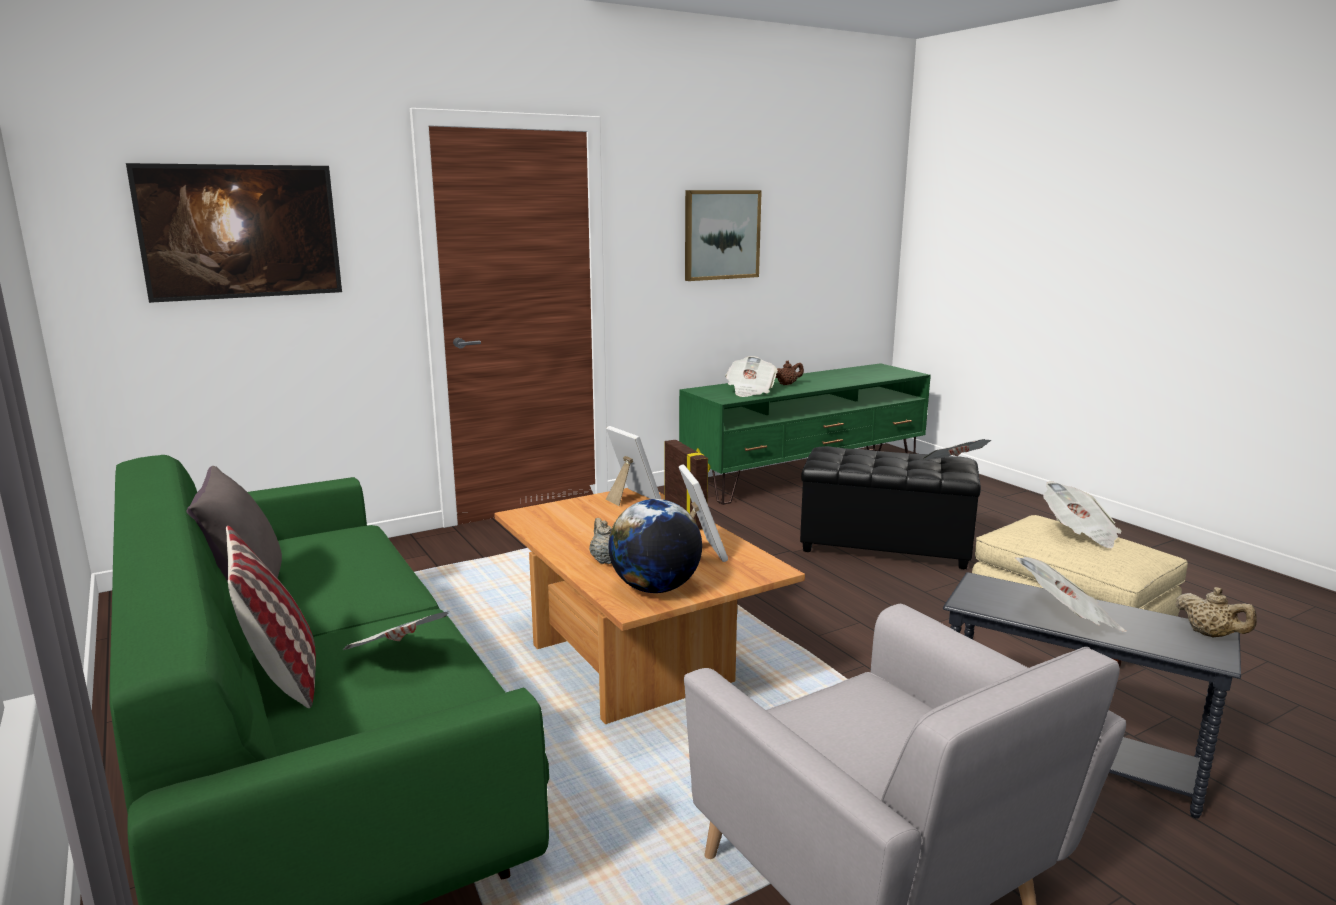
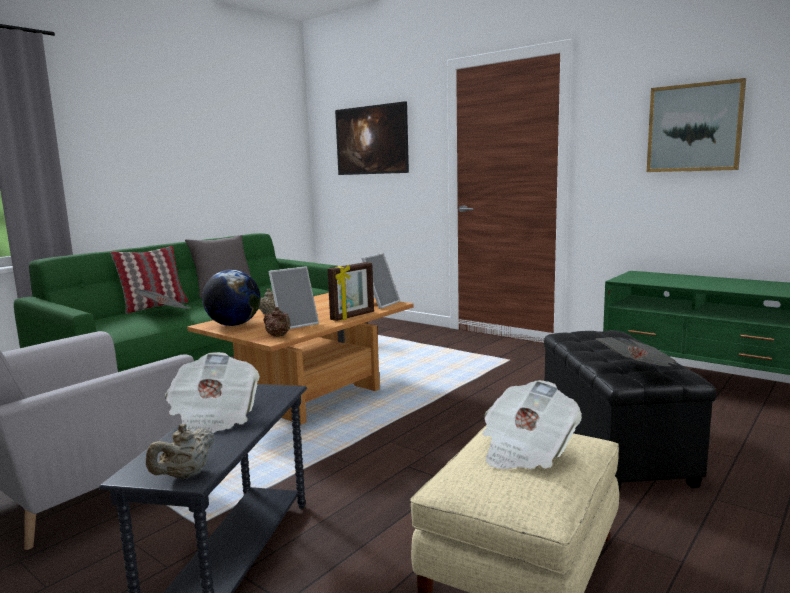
camera: 70 degrees right, 5 degrees down
newspaper [725,356,778,397] -> none
brown teapot [776,360,804,385] -> brown teapot moved to [263,307,291,337]

